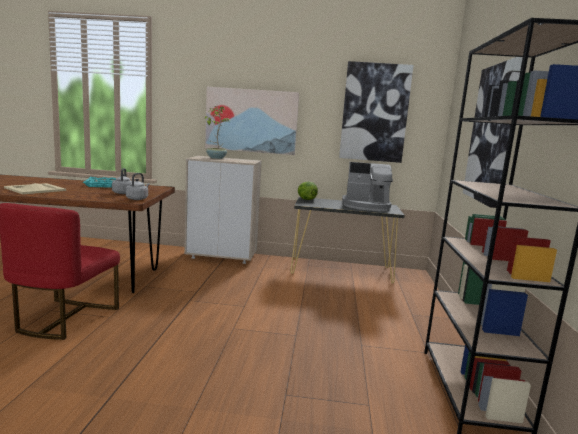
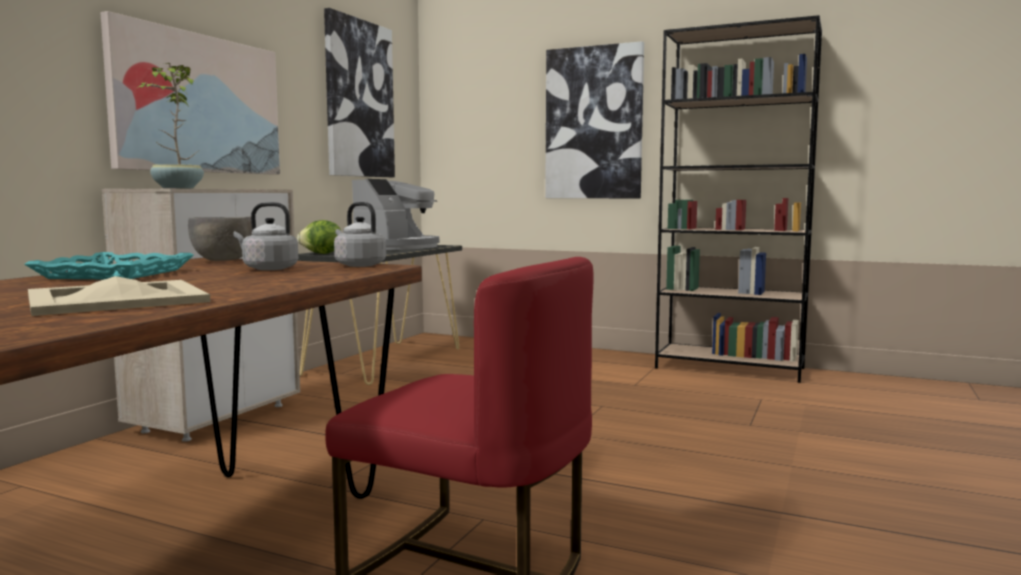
camera: 70 degrees left, 5 degrees down
none -> grey bowl [188,216,252,261]

